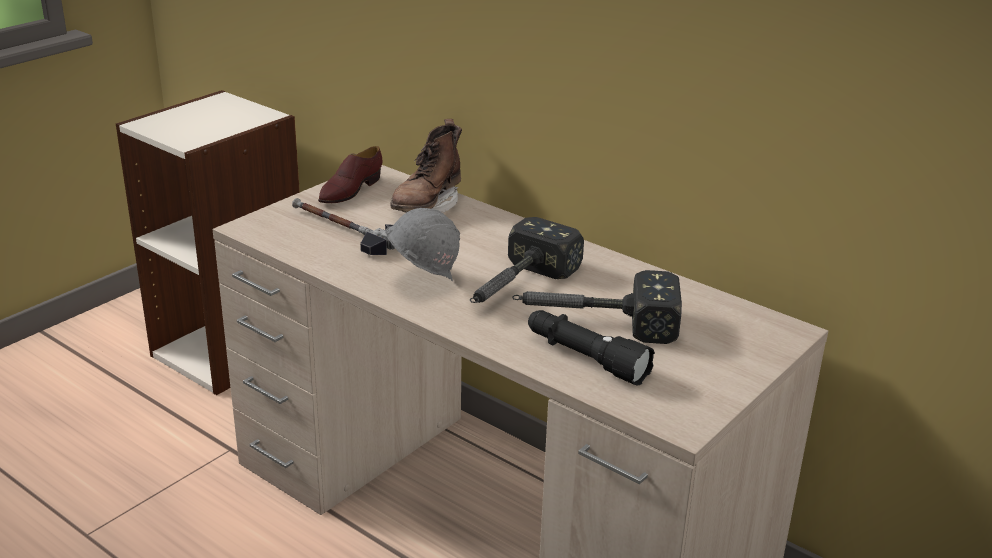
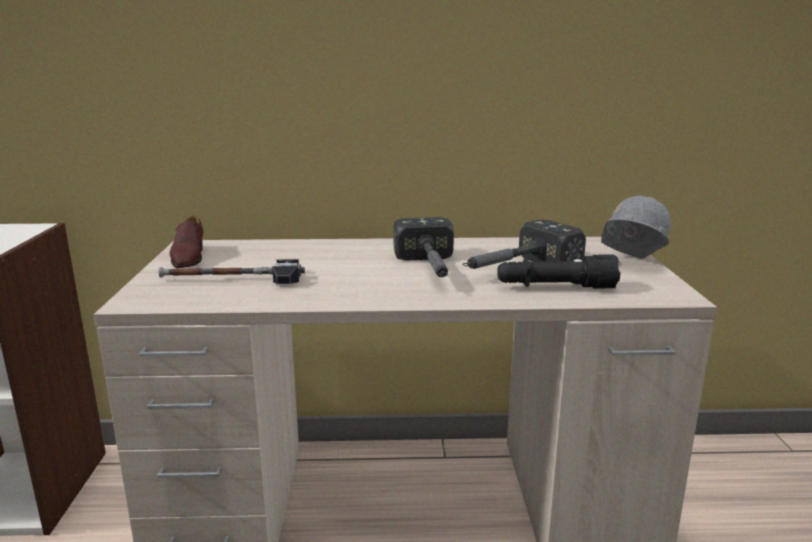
camera: 40 degrees left, 10 degrees down
grey hard hat [385,208,460,282] -> grey hard hat moved to [601,195,671,259]
brown boot [391,119,462,213] -> none

